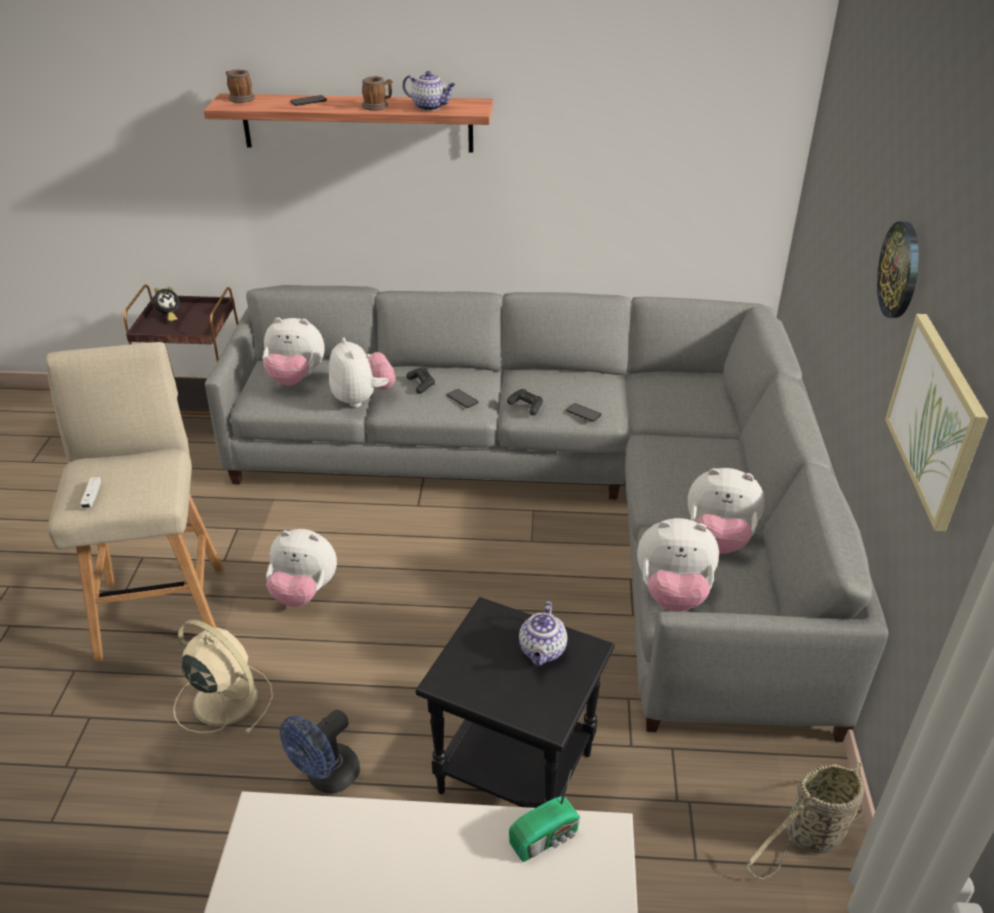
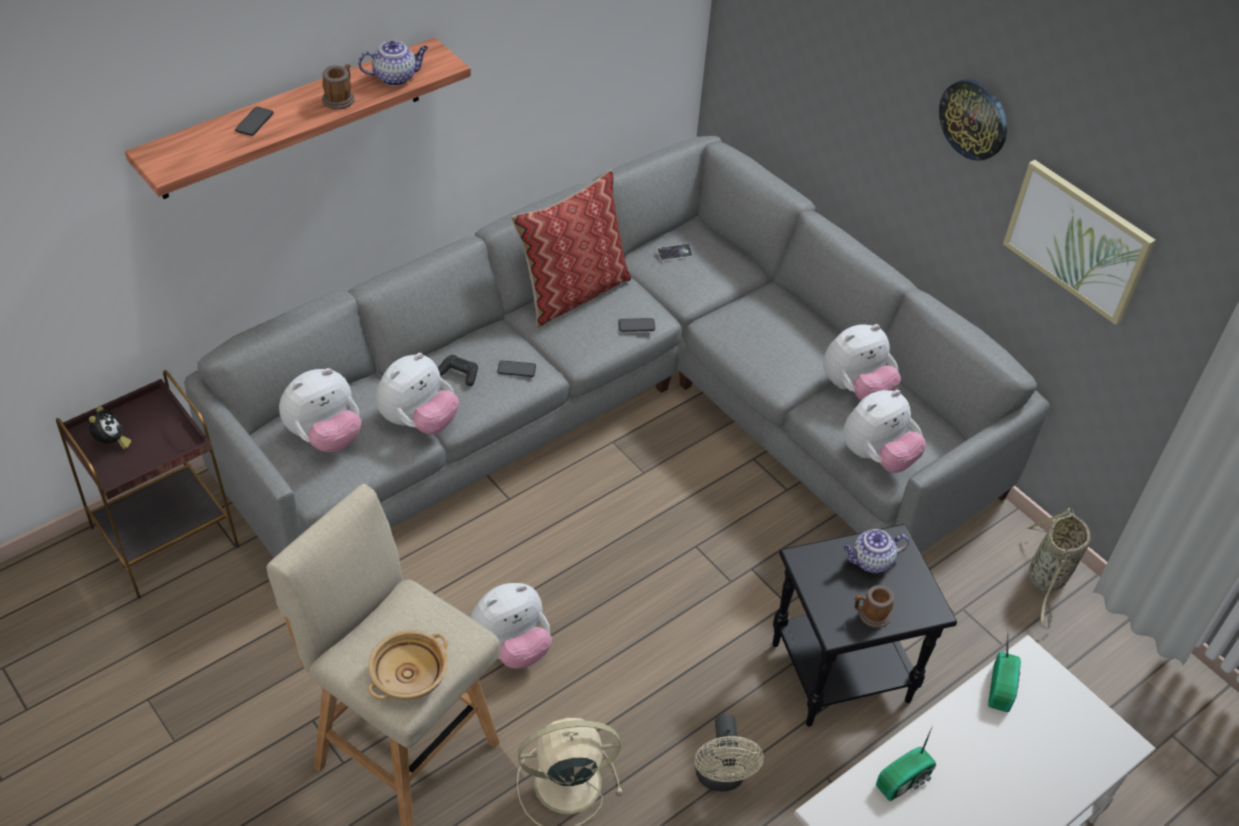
camera: 45 degrees left, 10 degrees up
white game controller [80,477,101,508] -> beige bowl [368,630,448,700]
mug [226,70,255,103] -> mug moved to [855,585,894,628]
blue fan [280,710,360,794] -> beige fan [694,714,764,792]
plush toy [329,338,396,408] -> plush toy turned 105 degrees clockwise [376,353,459,434]
black game controller [507,389,543,415] -> none
teapot [519,602,567,666] -> teapot turned 105 degrees clockwise [843,529,909,573]
none -> pillow [511,169,631,328]
none -> phone [657,243,693,261]
none -> radio [876,726,936,801]

